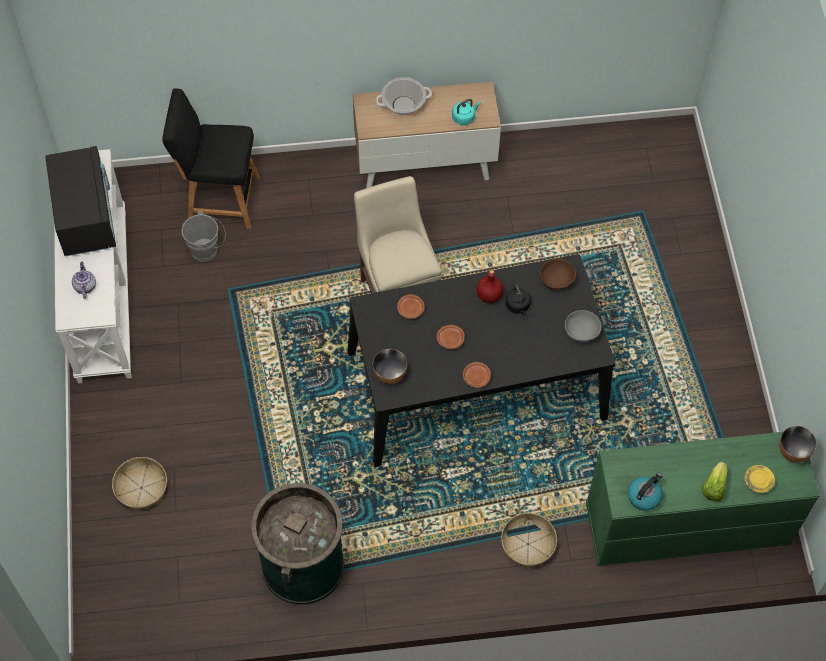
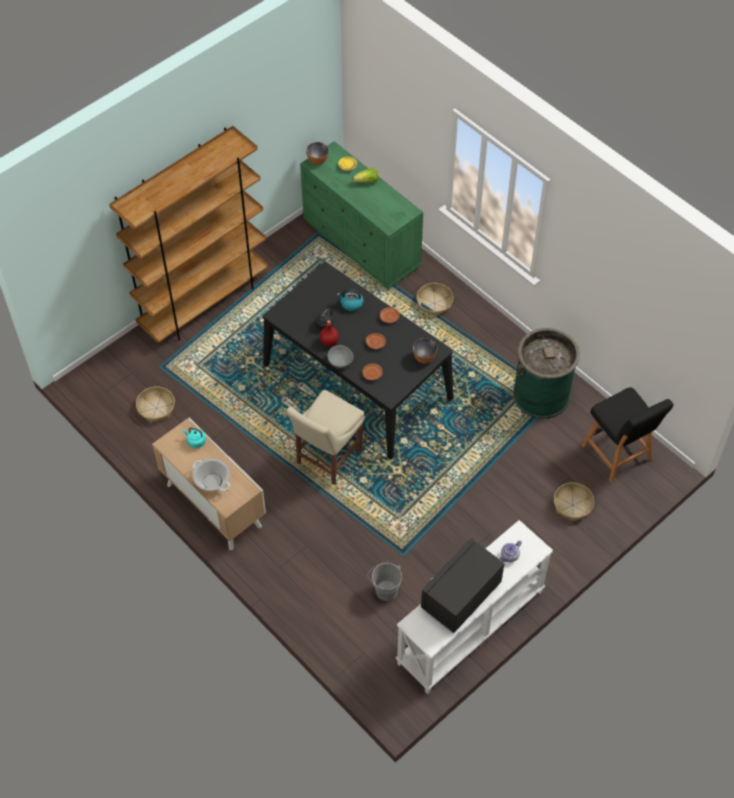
camera: 125 degrees left, 5 degrees down
black stool [162,88,260,229] -> black stool moved to [582,387,674,482]
brown bowl [540,259,576,290] -> none
grey bowl [565,310,601,342] -> grey bowl moved to [327,345,353,368]
kettle [628,472,663,511] -> kettle moved to [337,289,364,311]
none -> brown bookcase [109,126,269,343]
none -> basket [136,386,175,423]

